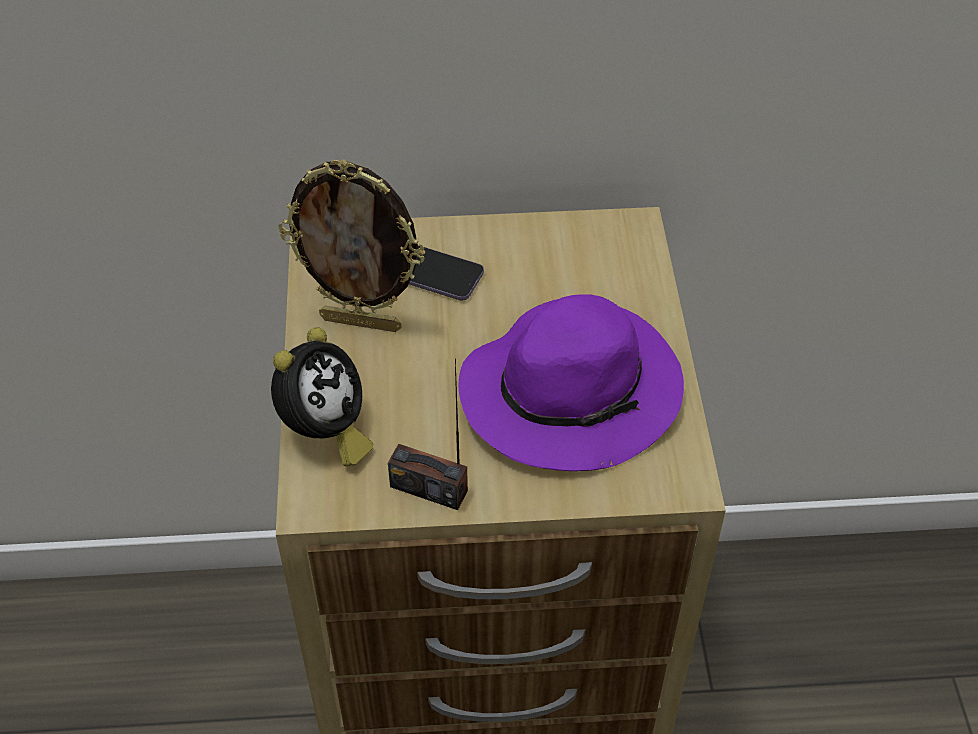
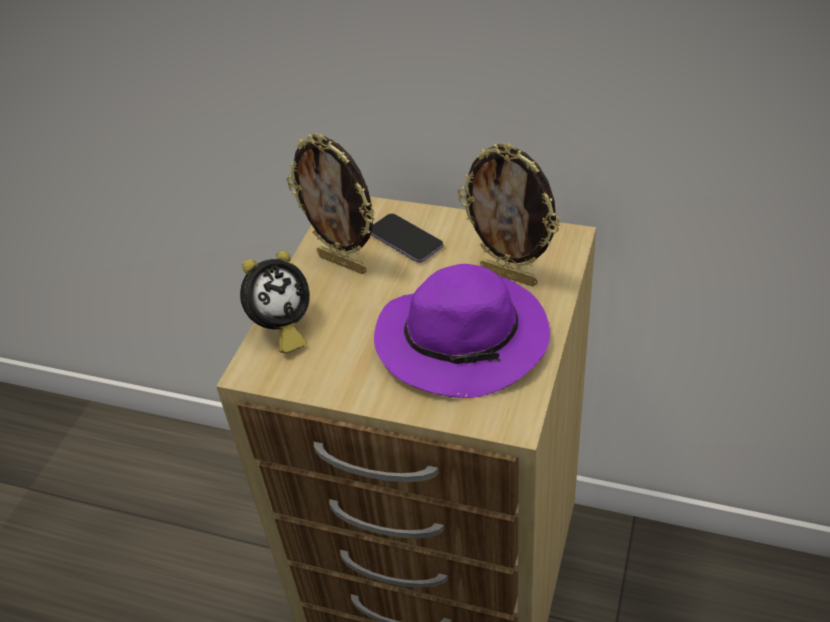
camera: 25 degrees right, 5 degrees down
radio [388,358,468,510] -> none
none -> picture frame [458,143,560,287]

